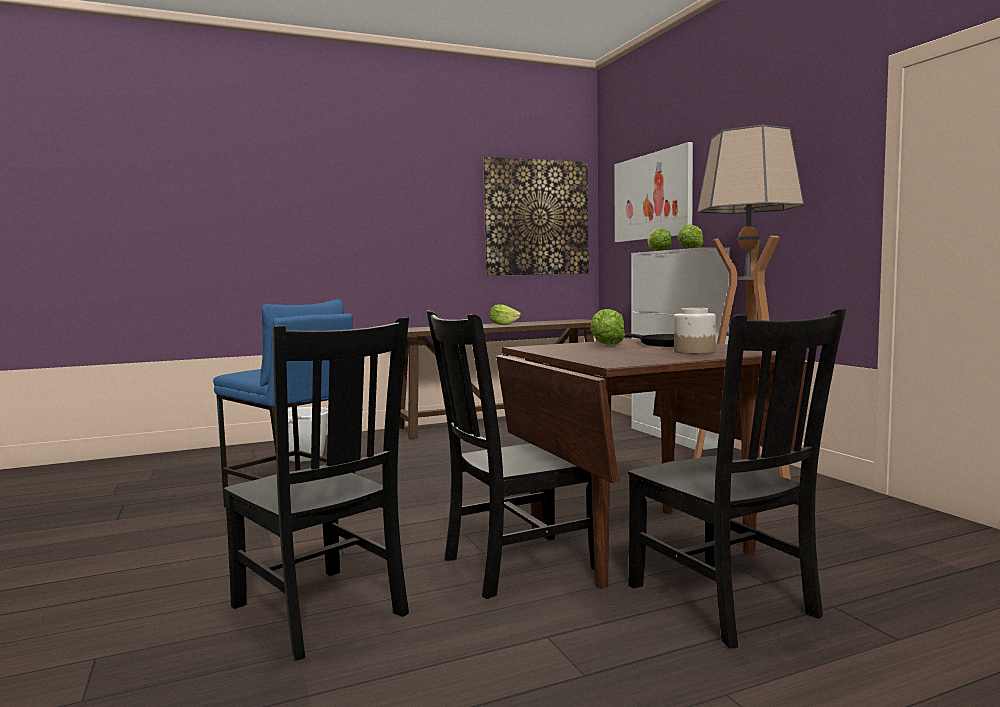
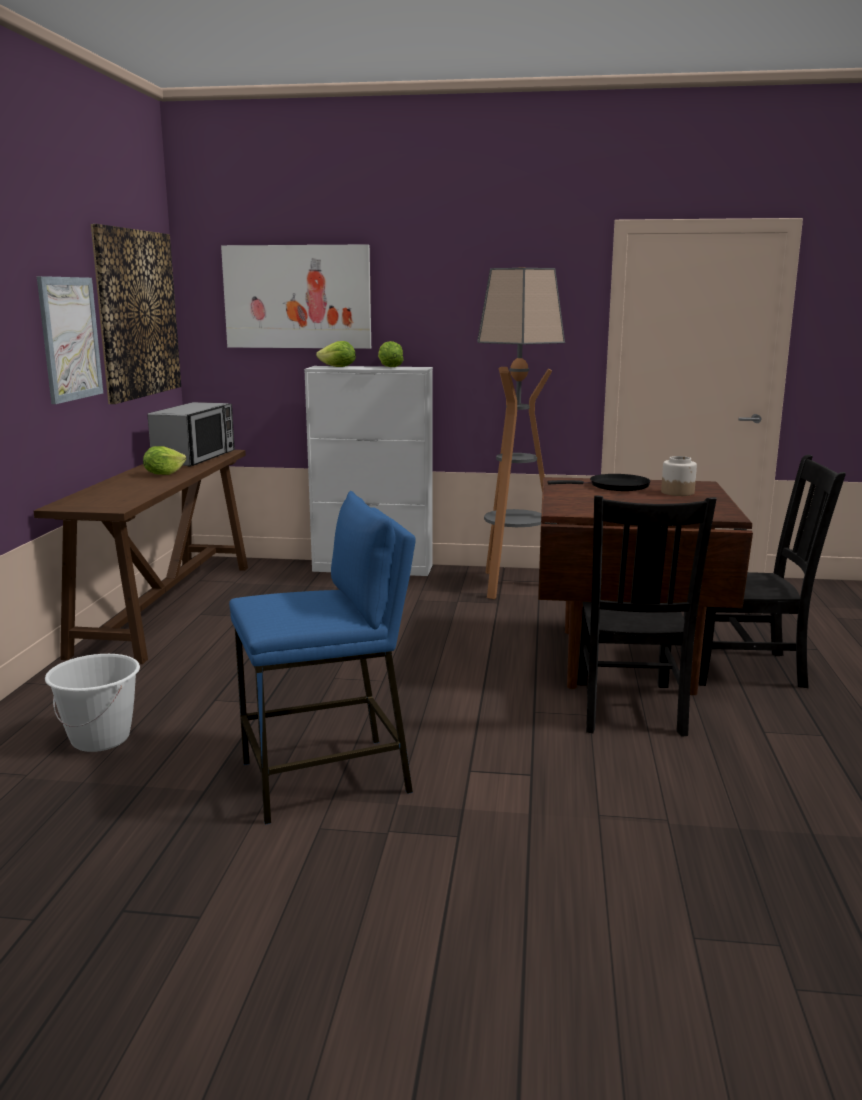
camera: 60 degrees left, 10 degrees up
black chair [223,317,409,660] -> none
lettuce [590,309,625,345] -> none
none -> picture [37,276,103,404]
none -> microwave [147,402,235,467]

